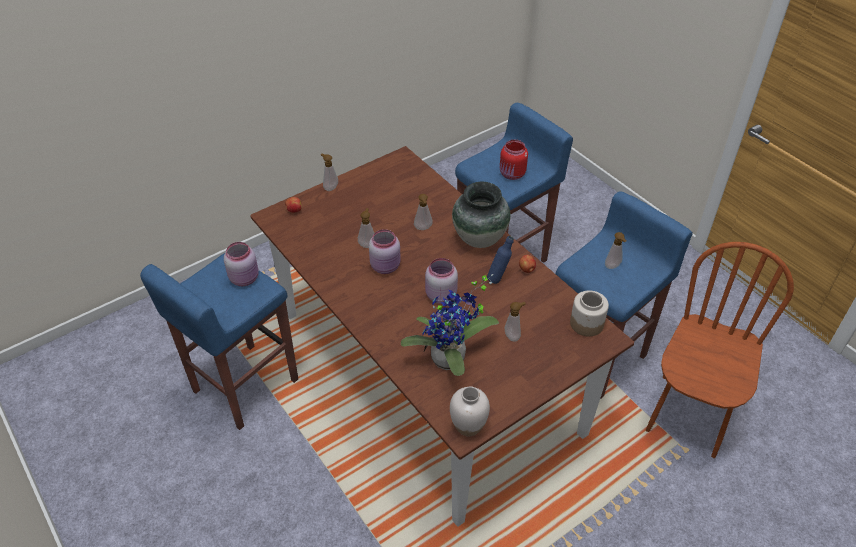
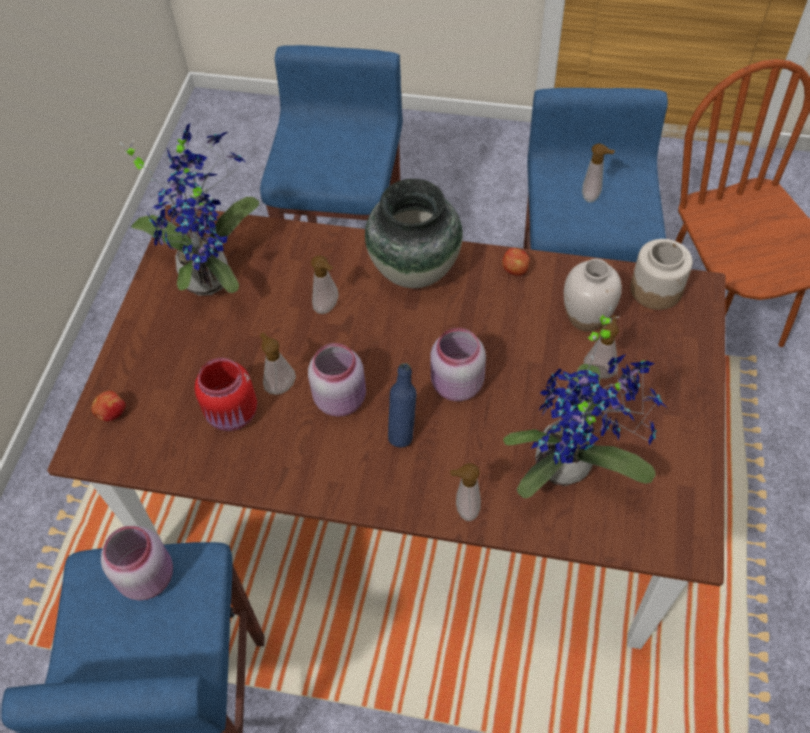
camera: 40 degrees left, 10 degrees up
soap dispenser [321,154,338,191] -> soap dispenser moved to [450,463,481,521]
white vase [450,386,490,436] -> white vase moved to [564,259,622,331]
blue bottle [487,236,514,284] -> blue bottle moved to [388,363,417,447]
red jar [500,140,528,180] -> red jar moved to [195,358,257,431]
none -> potted plant [120,124,259,296]

